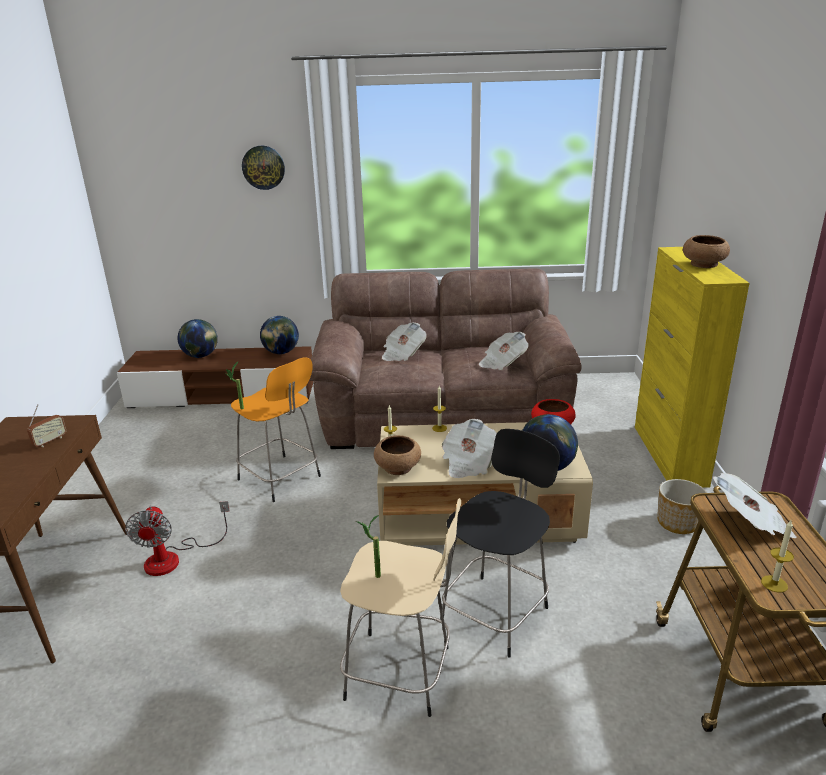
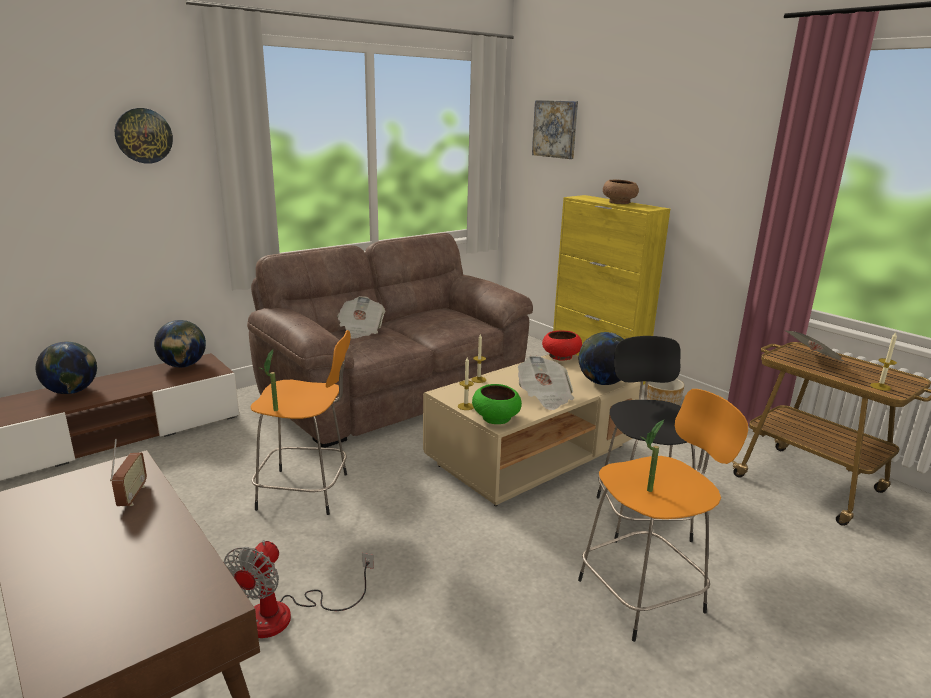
camera: 40 degrees left, 5 degrees down
fan [125,501,230,576] -> fan turned 60 degrees clockwise [224,540,374,638]
beige stool [340,498,461,717] -> orange stool [578,389,748,642]
brown bowl [374,435,421,475] -> green bowl [472,384,522,424]
newspaper [479,332,529,370] -> none
none -> picture [532,100,578,159]

